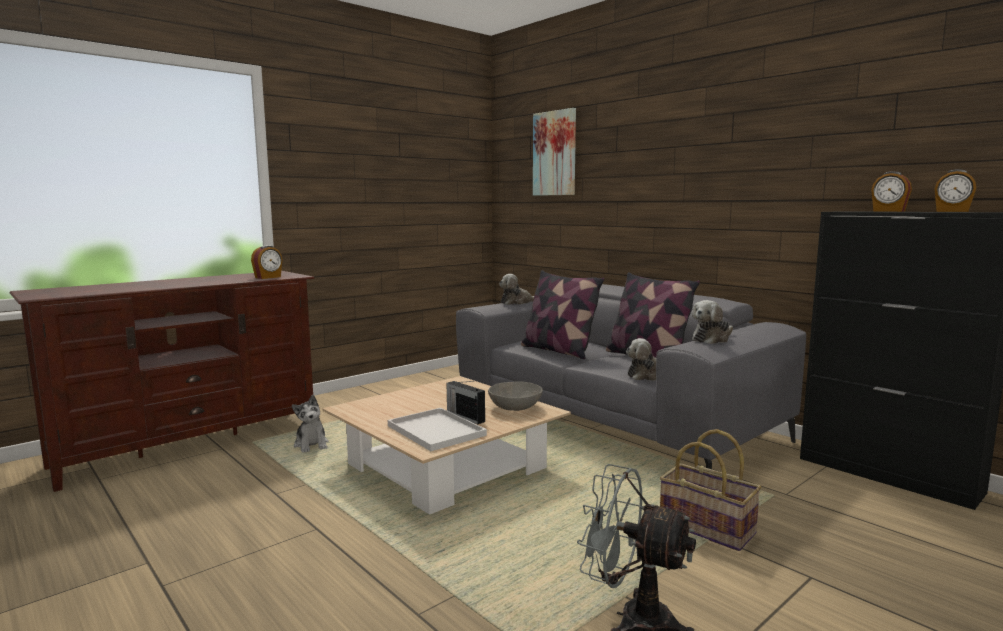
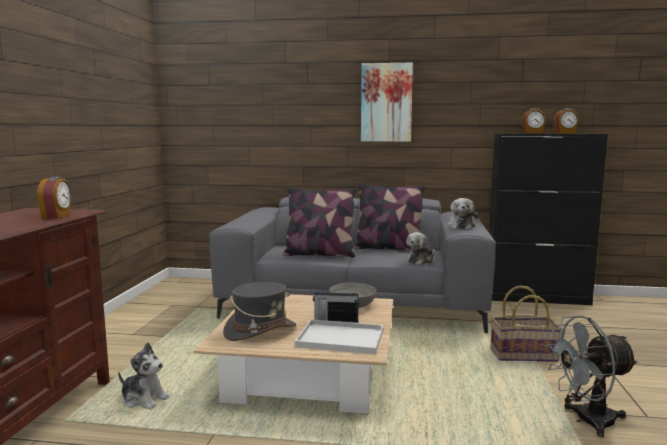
camera: 40 degrees left, 0 degrees up
plush toy [499,274,534,305] -> none
picture [533,108,576,196] -> picture moved to [361,63,413,142]
none -> grey hat [223,282,296,341]

